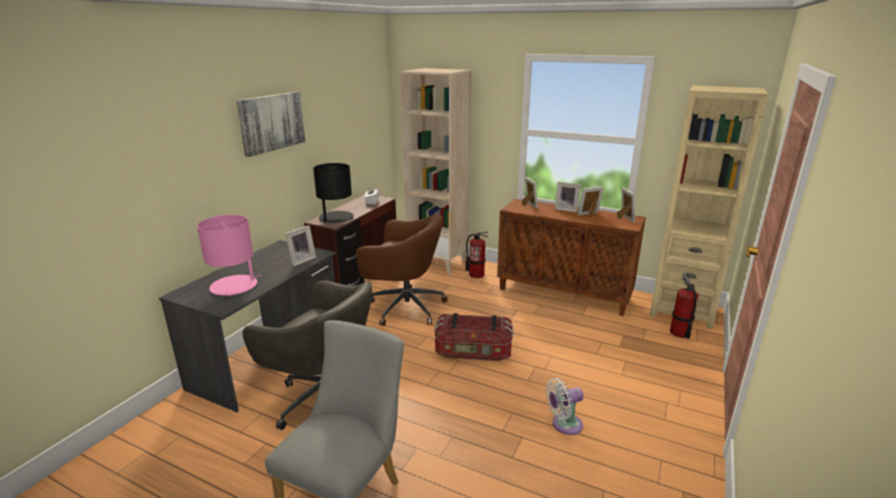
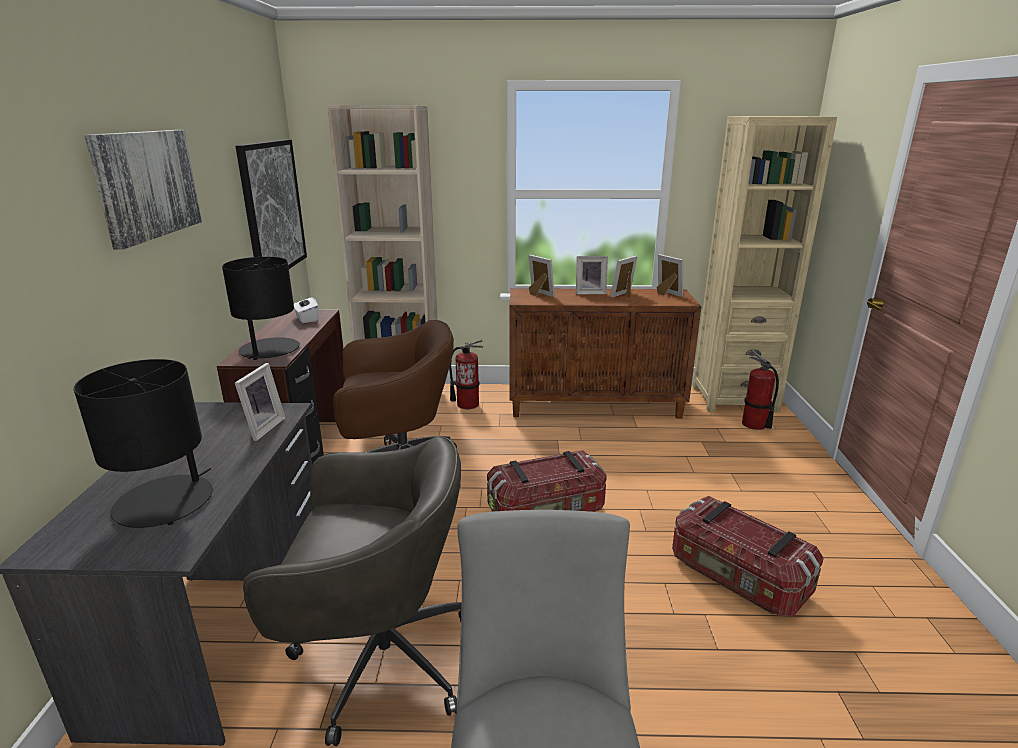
camera: 25 degrees left, 0 degrees up
pink table lamp [197,215,262,297] -> black table lamp [74,359,212,528]
white fan [546,378,584,435] -> storage box [672,496,824,616]
none -> picture [236,139,307,269]

